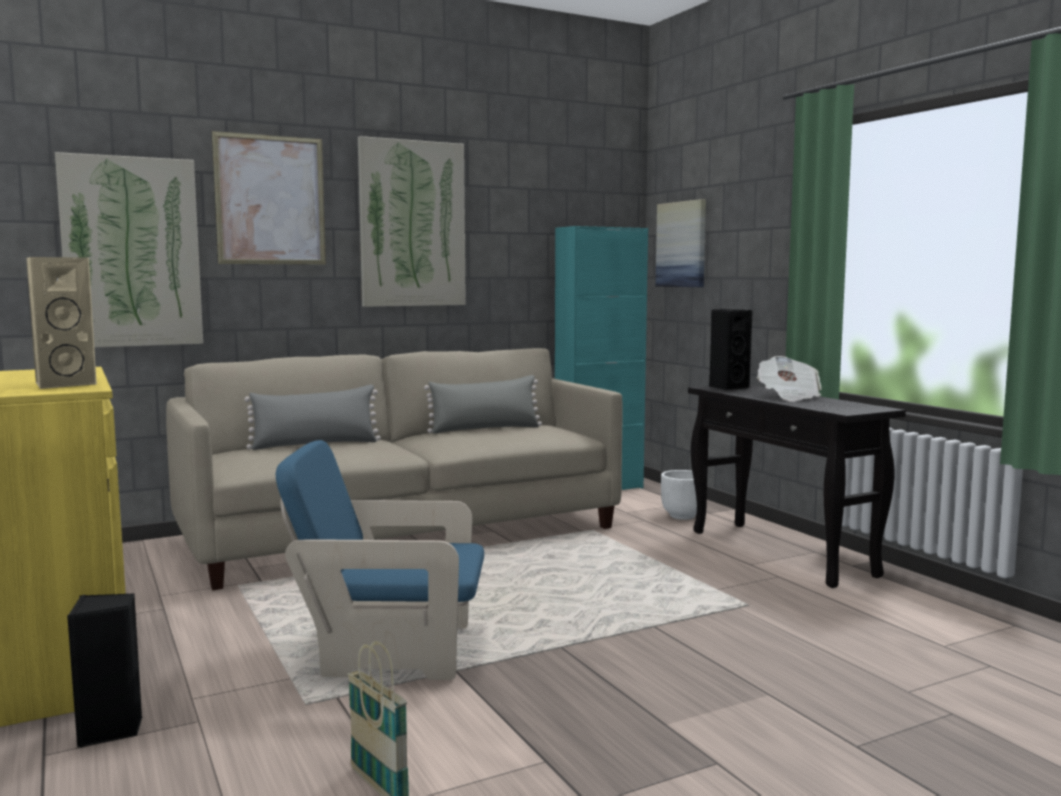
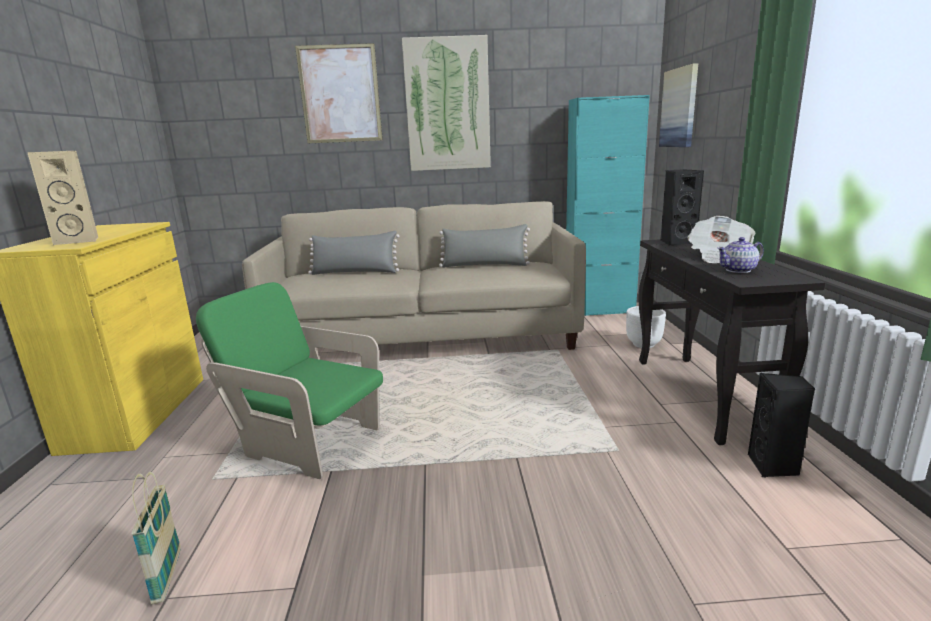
camera: 25 degrees right, 10 degrees up
picture [55,152,203,348] -> none
black speaker [67,593,143,748] -> black speaker moved to [748,373,816,478]
blue armchair [276,440,484,680] -> green armchair [196,282,383,479]
none -> teapot [717,237,764,273]

